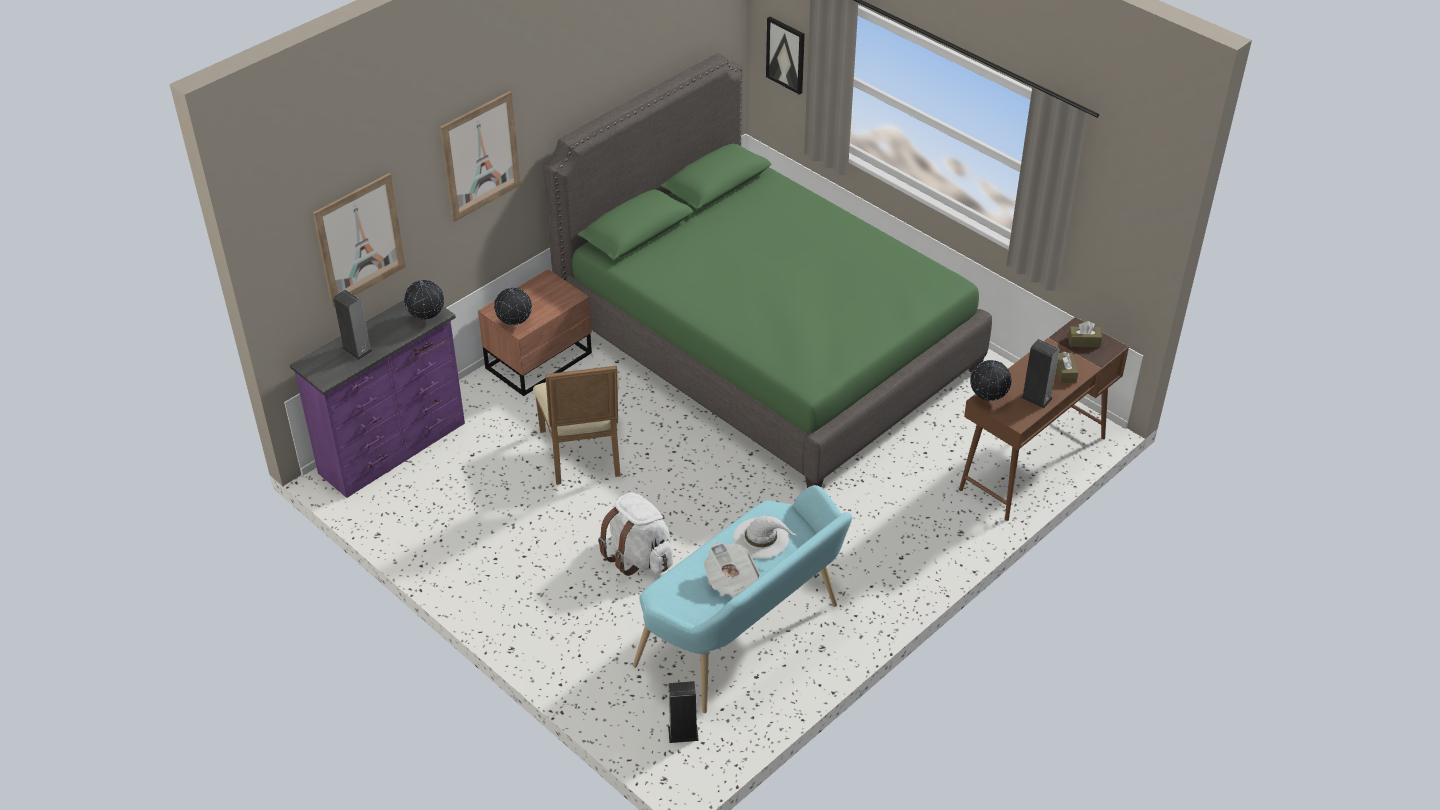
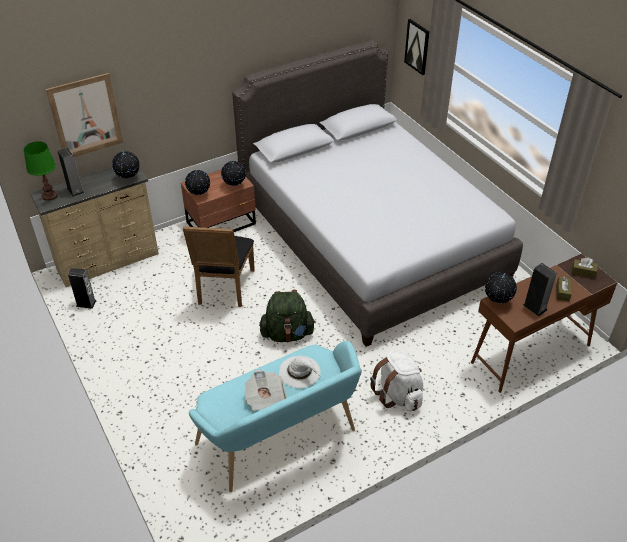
camera: 15 degrees right, 0 degrees up
purple dresser [290,300,465,498] -> beige dresser [30,167,159,287]
picture [440,91,521,222] -> none
beige chair [533,366,620,485] -> black chair [183,226,255,307]
green bed [543,53,992,488] -> grey bed [232,40,523,347]
white backpack [598,492,673,576] -> white backpack moved to [370,349,423,412]
speaker [668,681,699,743] -> speaker moved to [68,268,97,309]
none -> green table lamp [24,141,58,201]
none -> globe [221,160,246,186]
none -> green backpack [259,290,316,342]

